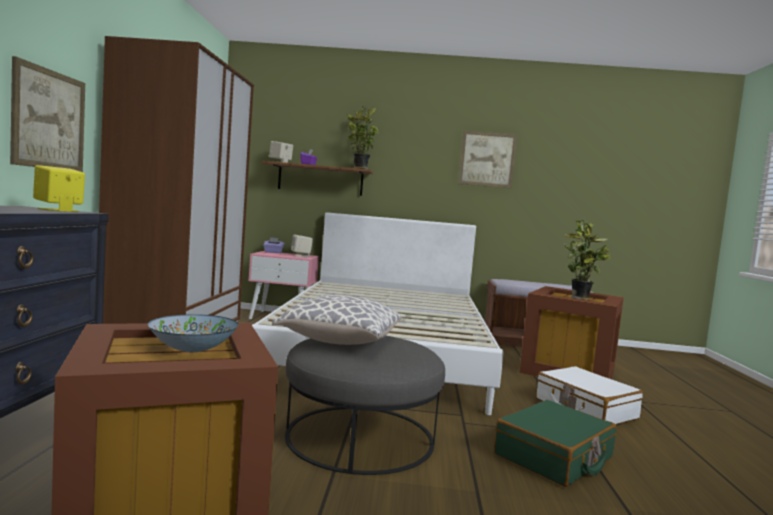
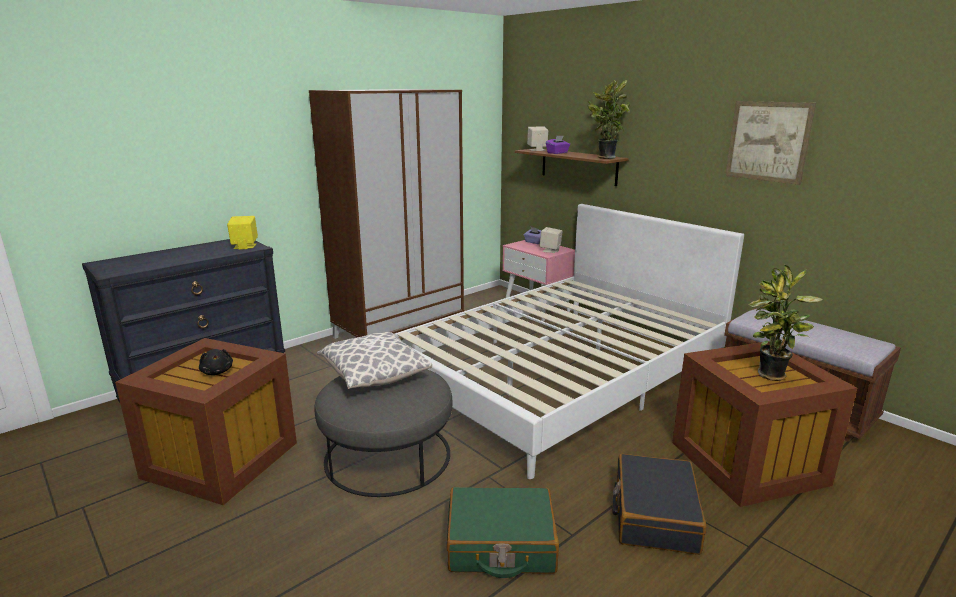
camera: 45 degrees right, 15 degrees up
picture [10,56,85,172] -> none
bowl [148,314,239,352] -> black plush toy [199,349,233,375]
white suitcase [536,366,643,425] -> black suitcase [612,454,706,555]

